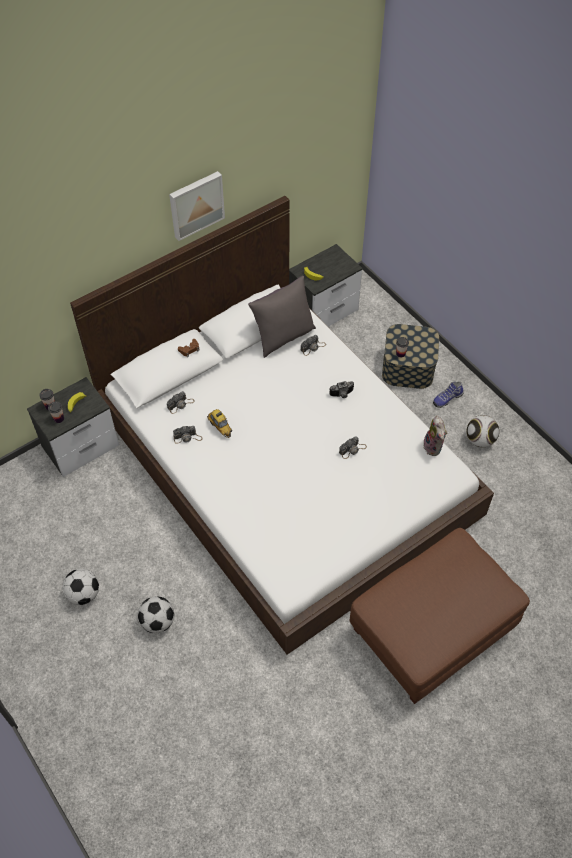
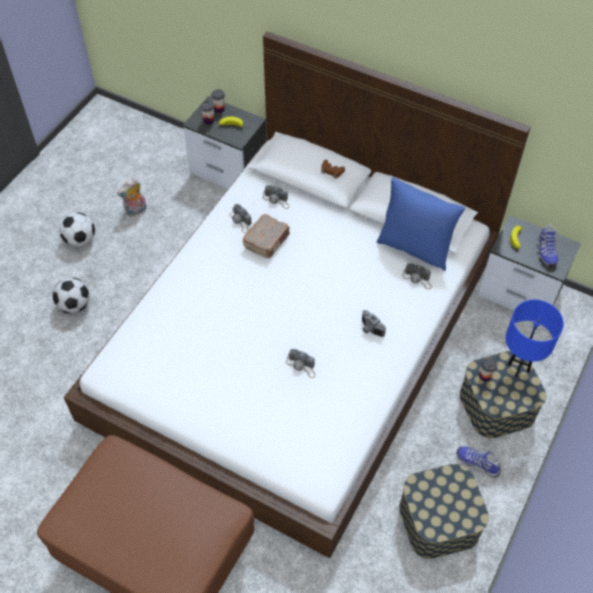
camera: 65 degrees right, 0 degrees up
picture [169,171,225,241] -> none
toy car [207,409,232,438] -> brown book [243,214,290,258]
grey pillow [248,276,316,358] -> blue pillow [376,177,466,271]
plush toy [424,415,448,456] -> plush toy moved to [117,178,147,216]
football [467,415,499,447] -> storage box [399,464,489,559]
none -> blue table lamp [506,300,564,377]
none -> shoe [538,224,558,267]

